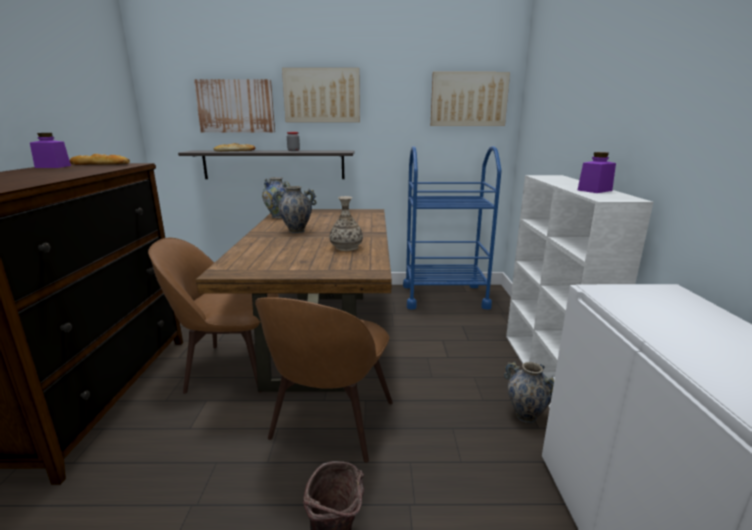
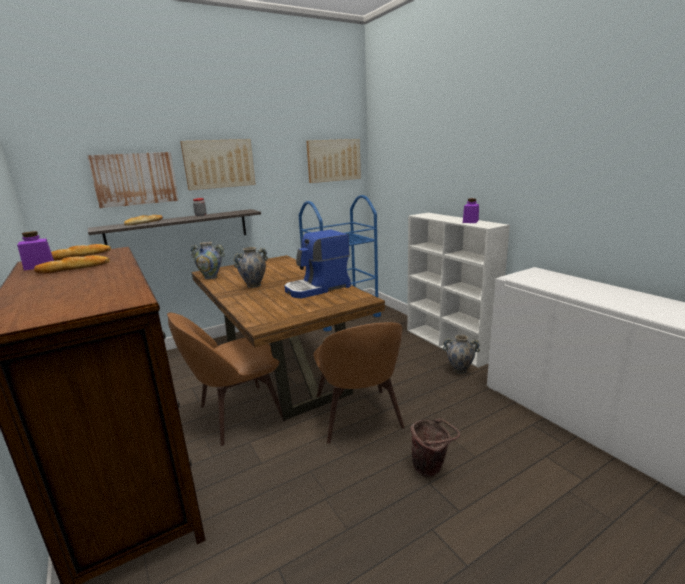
camera: 30 degrees left, 0 degrees up
vase [330,196,363,251] -> coffee machine [285,230,351,298]
none -> bread [34,255,110,274]

